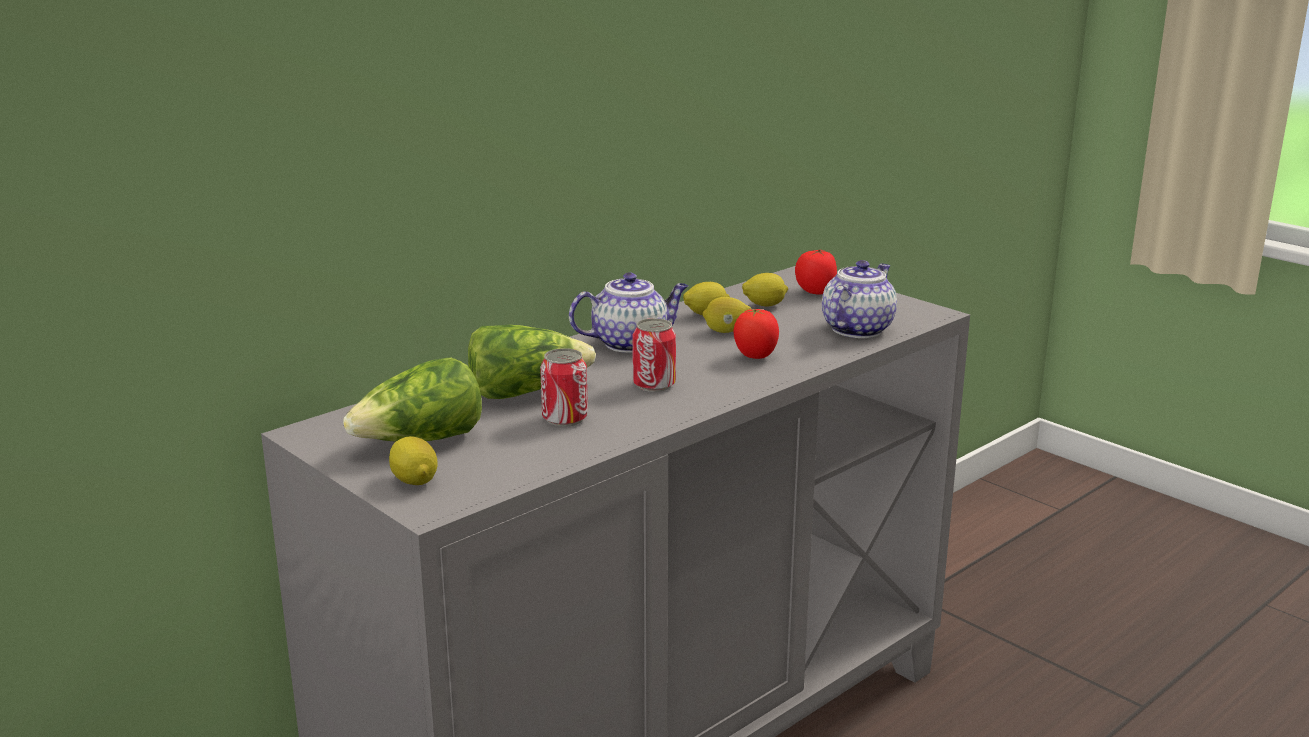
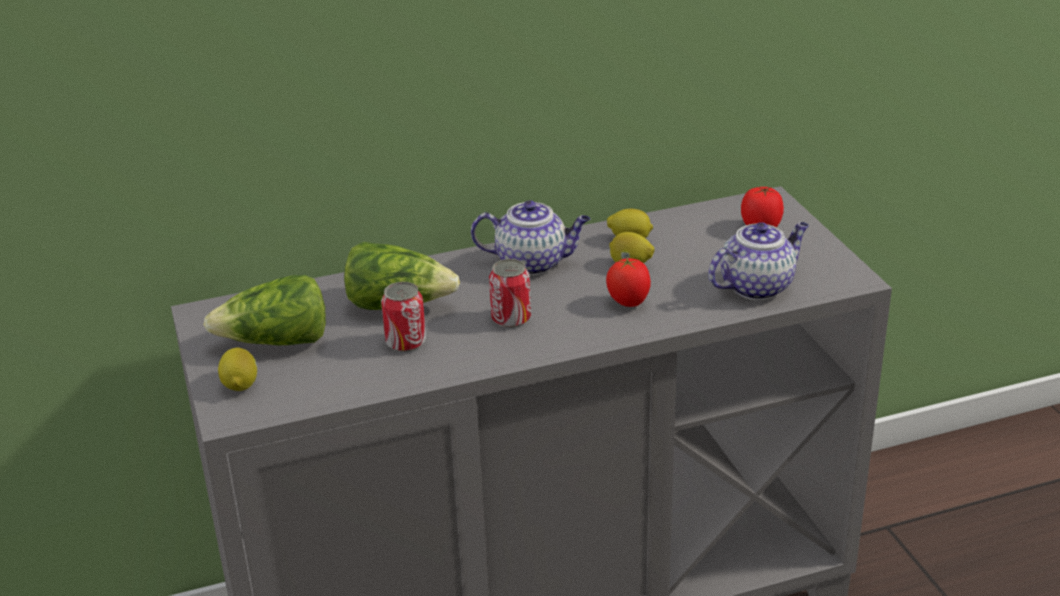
camera: 25 degrees right, 10 degrees up
lemon [742,273,788,307] -> none

